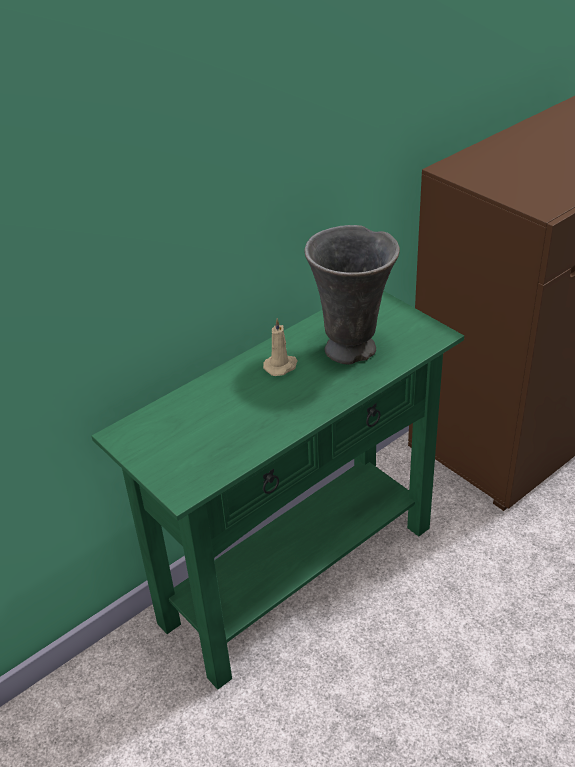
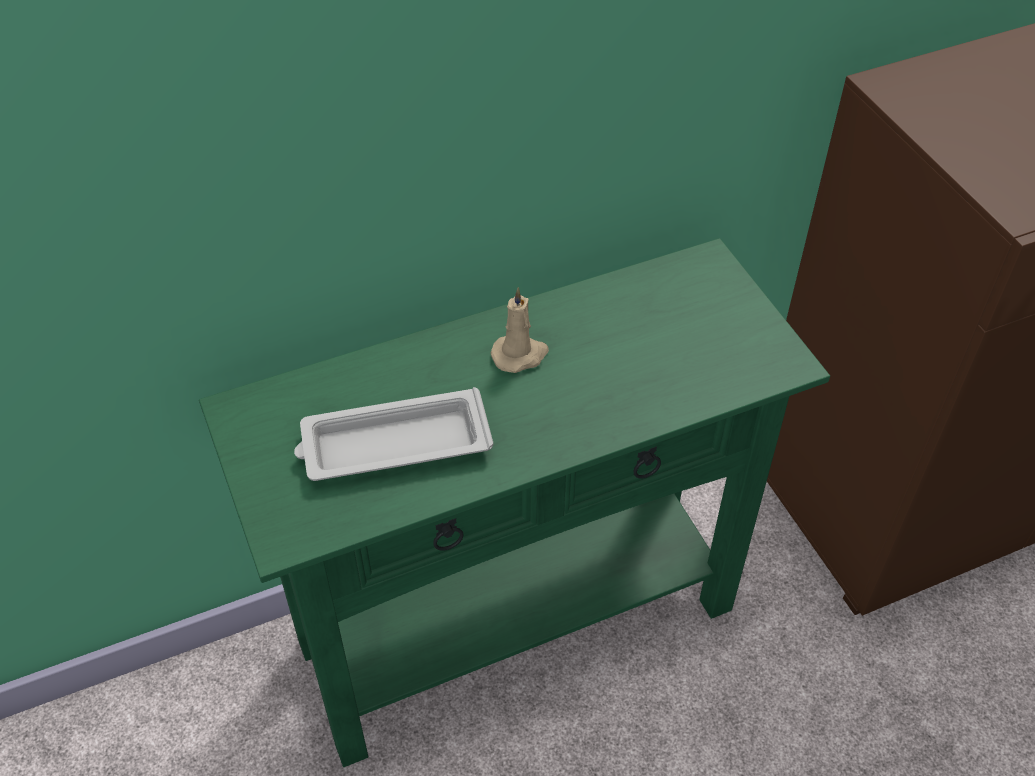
camera: 15 degrees right, 10 degrees up
grey vase [304,225,400,364] -> none
none -> white tray [294,387,493,481]

